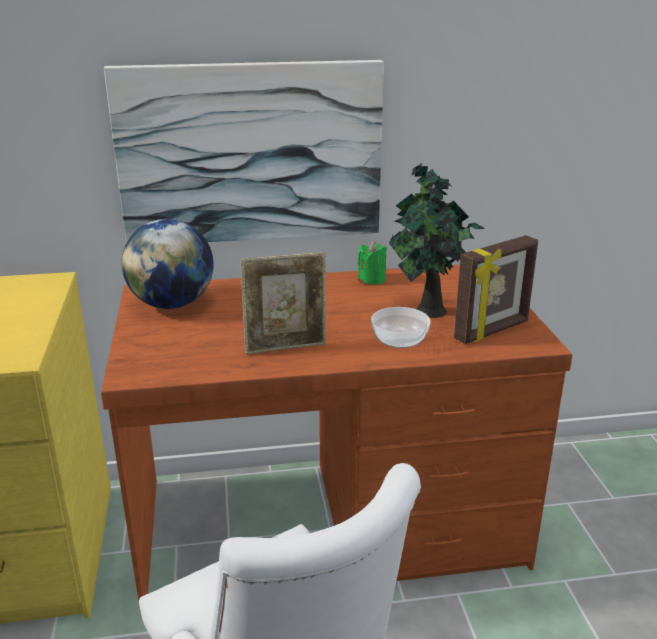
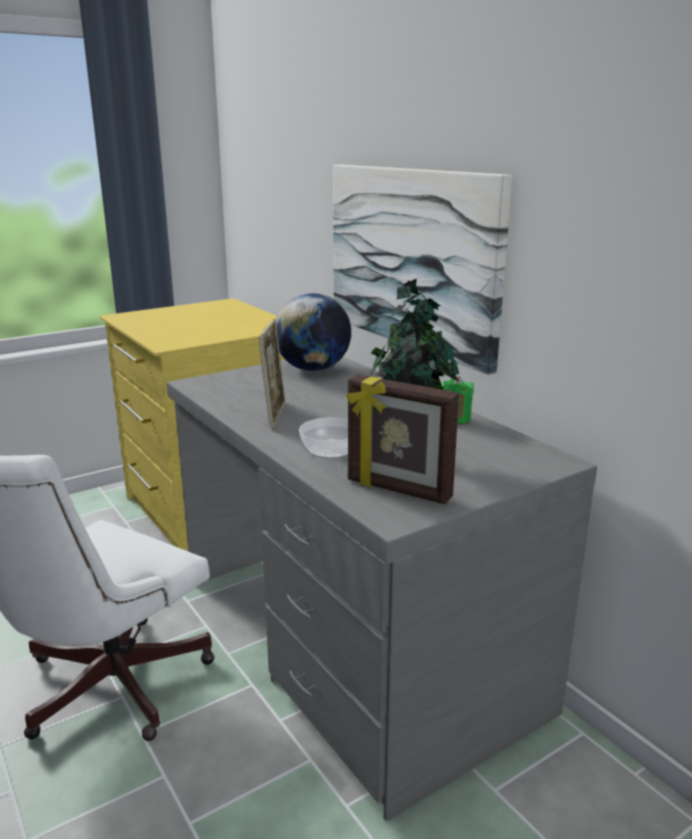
camera: 65 degrees right, 5 degrees down
brown desk [101,265,572,618] -> grey desk [166,357,597,821]
picture frame [241,252,326,354] -> picture frame turned 135 degrees counterclockwise [258,319,286,428]

